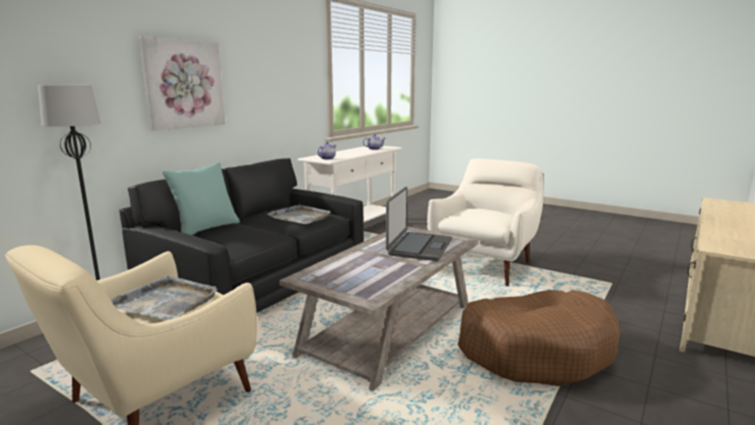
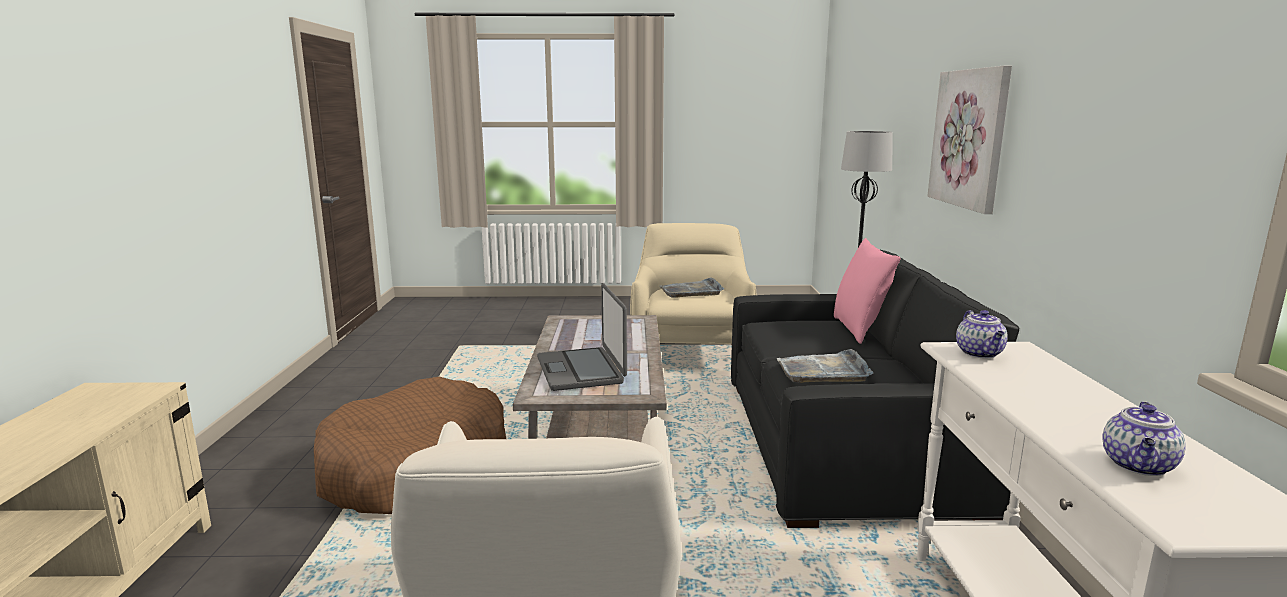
camera: 145 degrees right, 0 degrees up
turquoise pillow [162,162,240,235] -> pink pillow [834,238,900,344]

